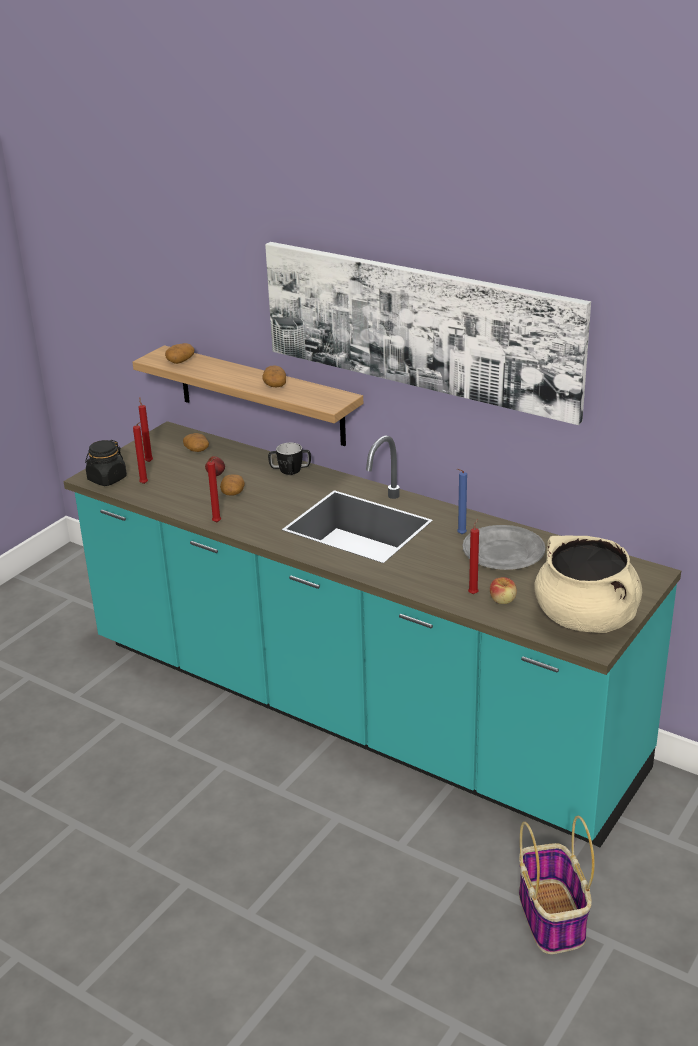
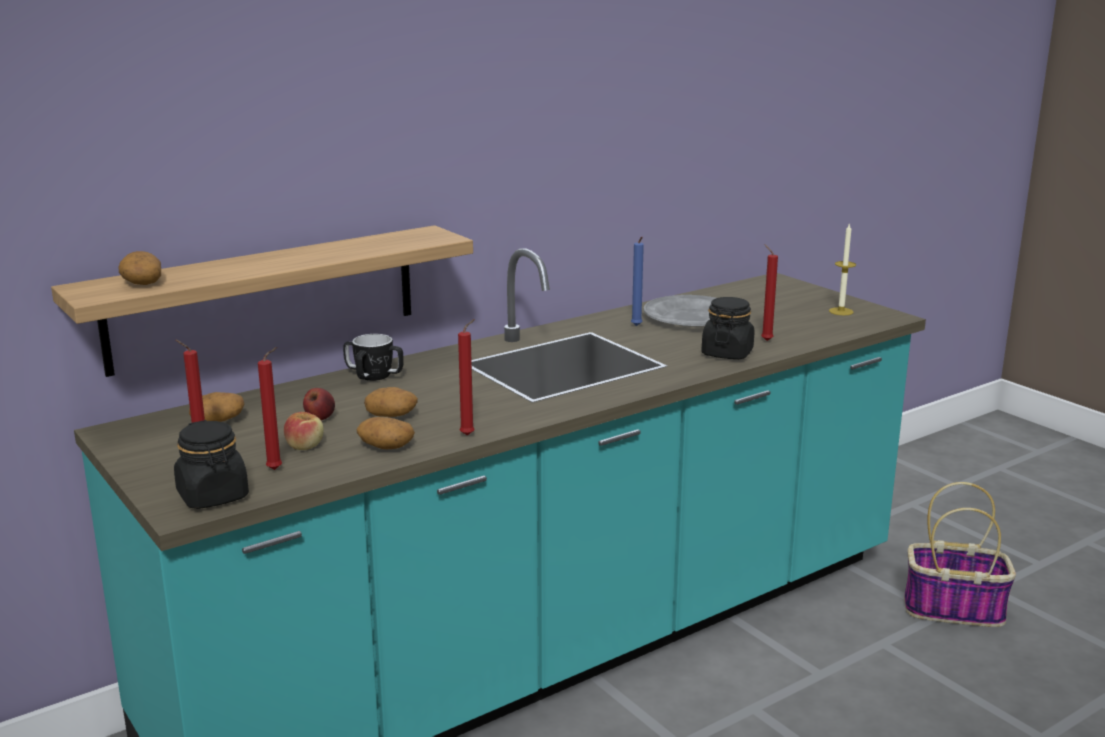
camera: 70 degrees left, 10 degrees down
potato [262,366,286,388] -> potato moved to [357,417,415,449]
picture [265,242,591,425] -> none
apple [490,577,517,604] -> apple moved to [284,412,324,450]
beige cooking pot [534,535,642,633] -> candle [829,224,856,315]
none -> black jar [701,297,754,359]

